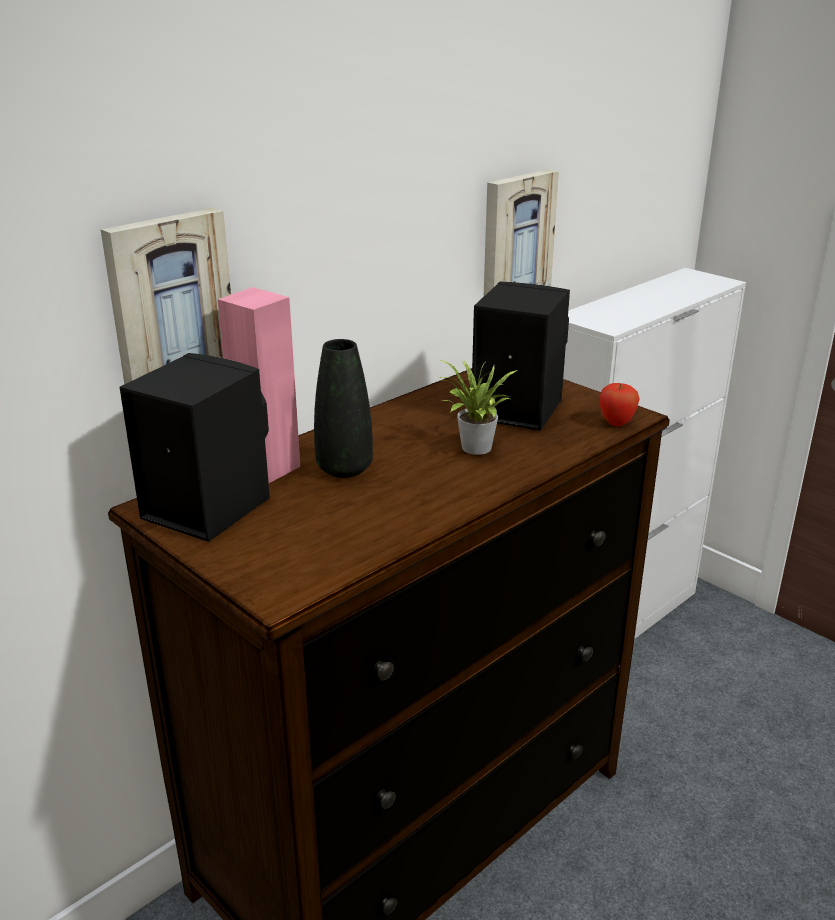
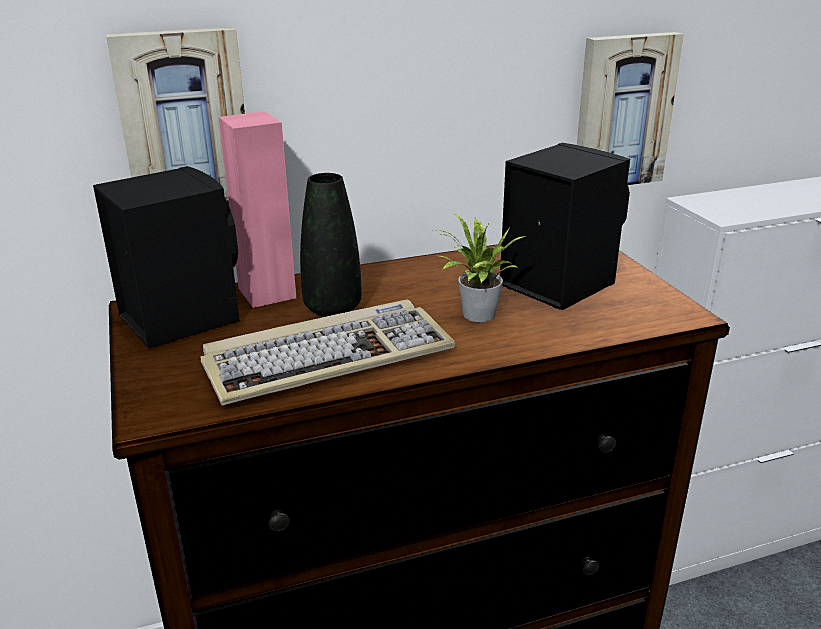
camera: 25 degrees right, 0 degrees up
apple [599,383,639,427] -> none
none -> keyboard [201,300,455,405]

